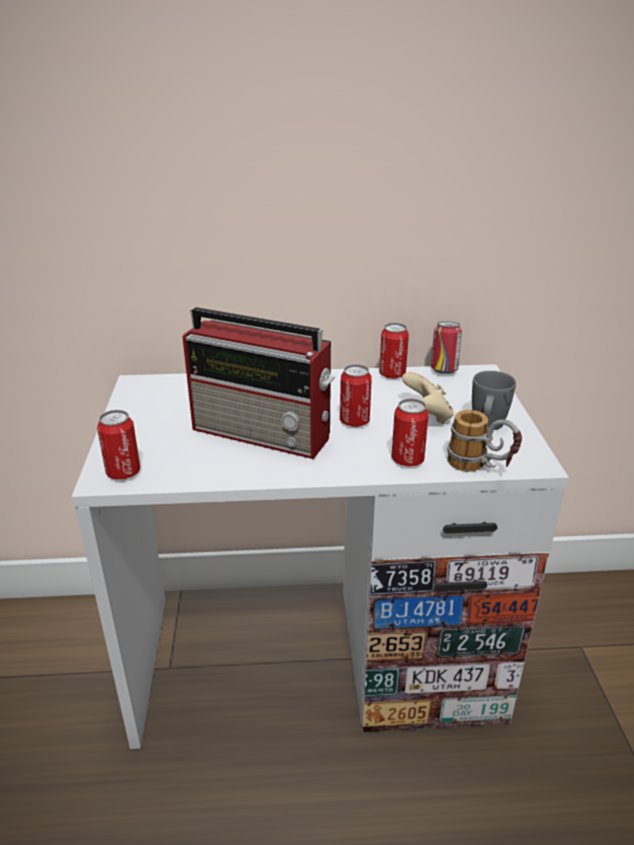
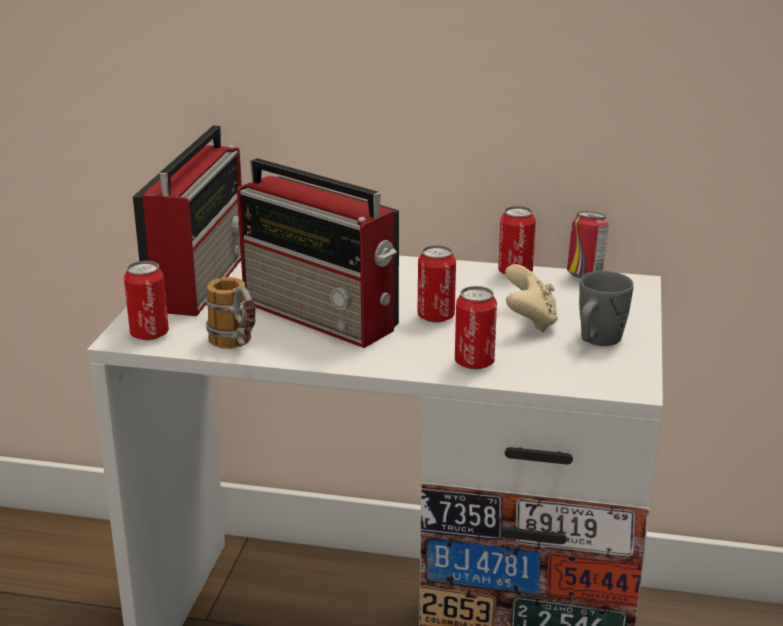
camera: 15 degrees right, 5 degrees down
mug [447,410,522,472] -> mug moved to [206,277,256,349]
none -> radio [133,125,242,316]

